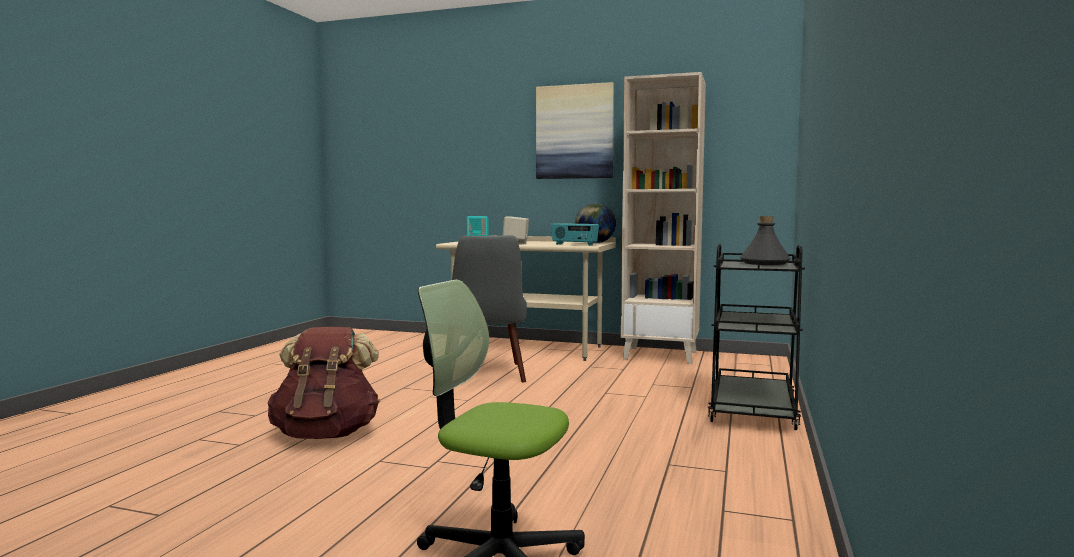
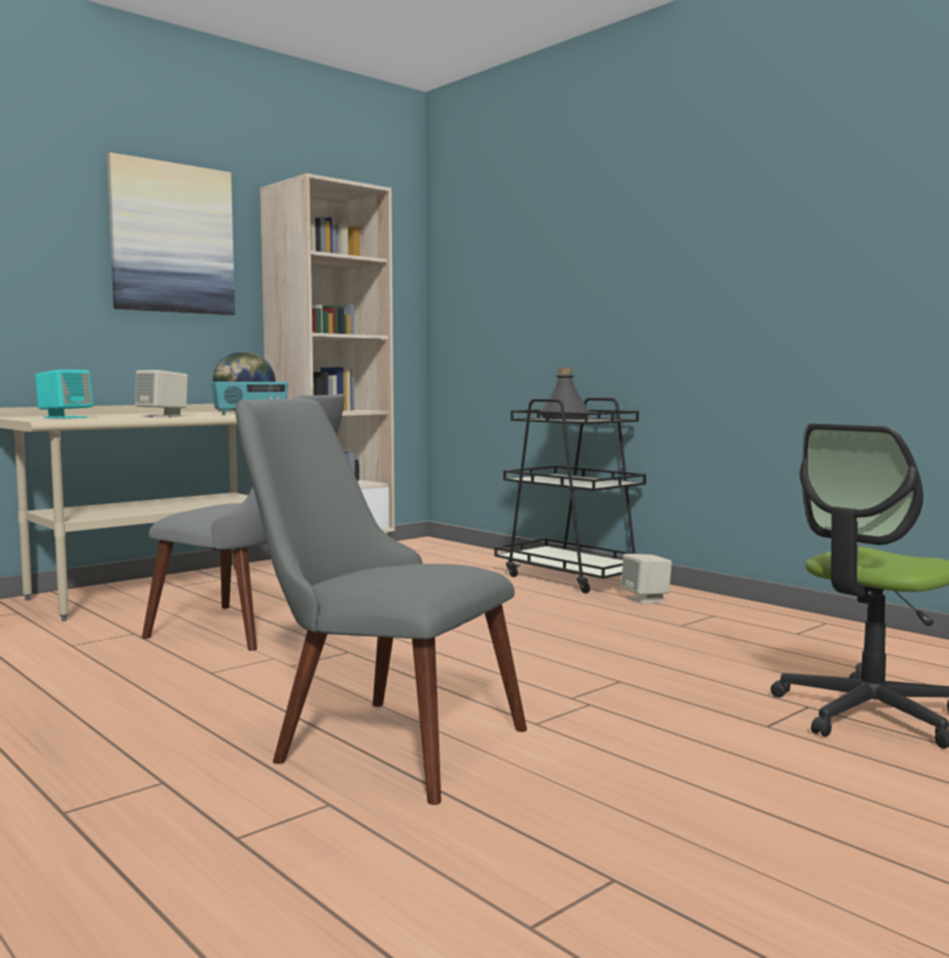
camera: 60 degrees left, 0 degrees up
brown backpack [268,327,380,439] -> grey chair [235,399,527,805]
none -> beige speaker [621,554,672,604]

